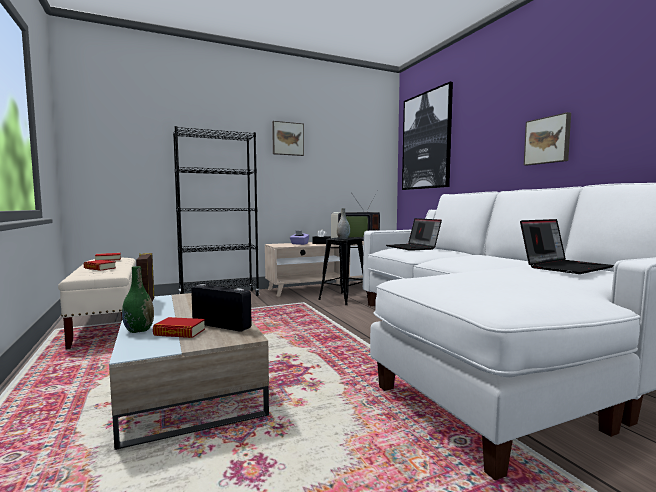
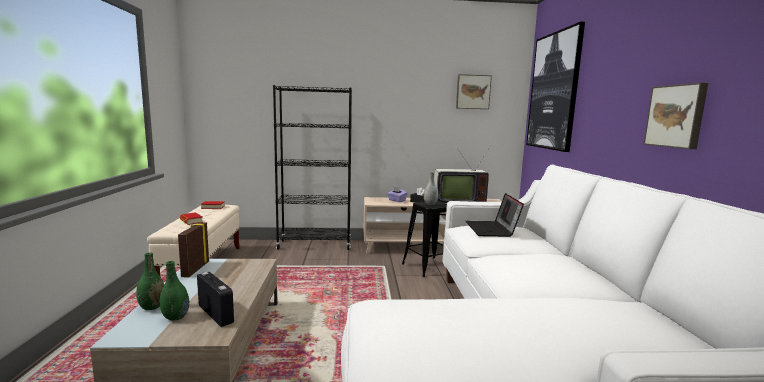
camera: 20 degrees right, 5 degrees up
book [153,317,205,338] -> green vase [160,261,189,321]
picture [272,121,304,156] -> picture moved to [456,74,492,109]
laptop [520,219,614,274] -> none

